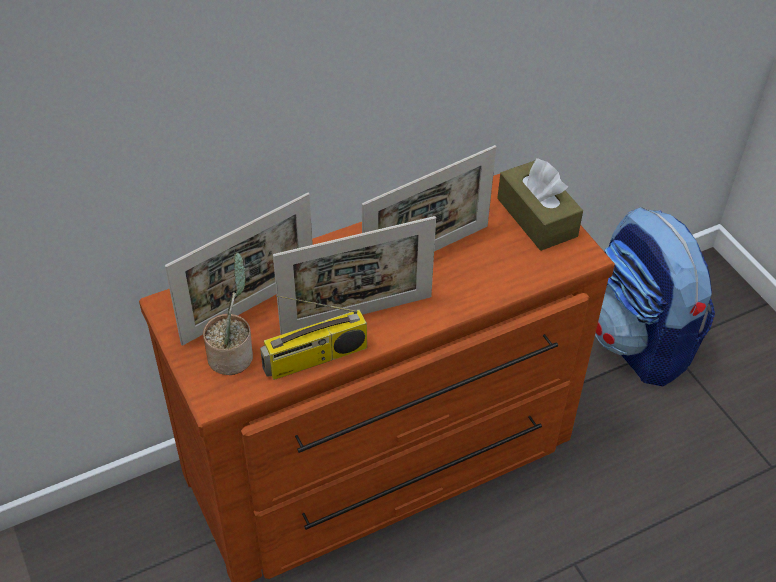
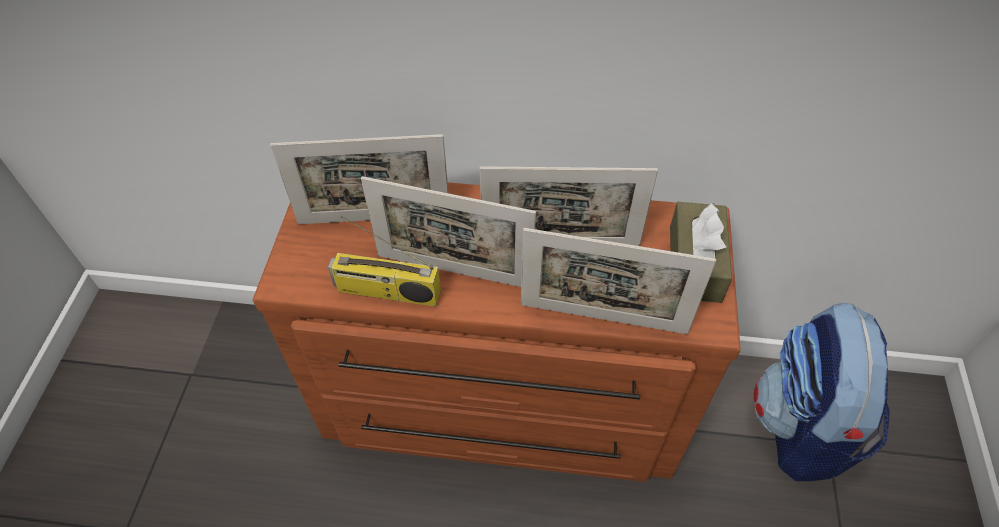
camera: 35 degrees right, 5 degrees up
potted plant [203,252,253,375] -> none
none -> picture frame [521,228,716,334]

